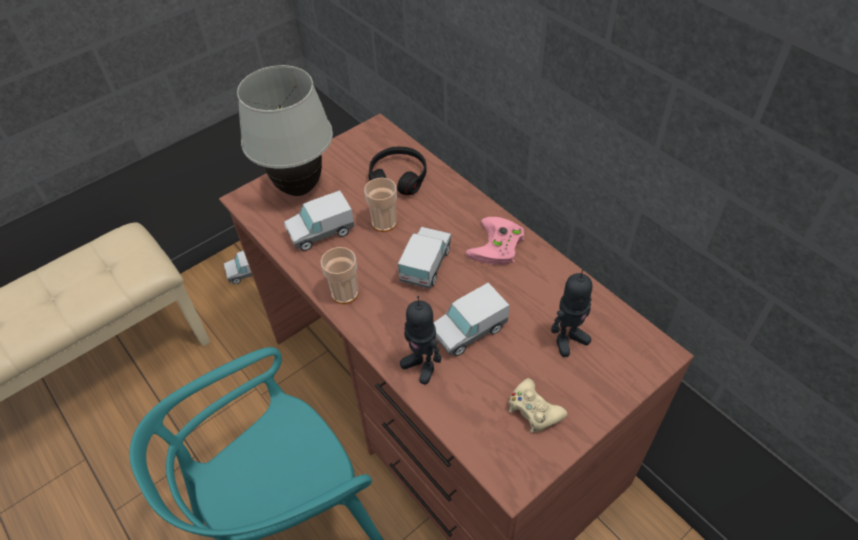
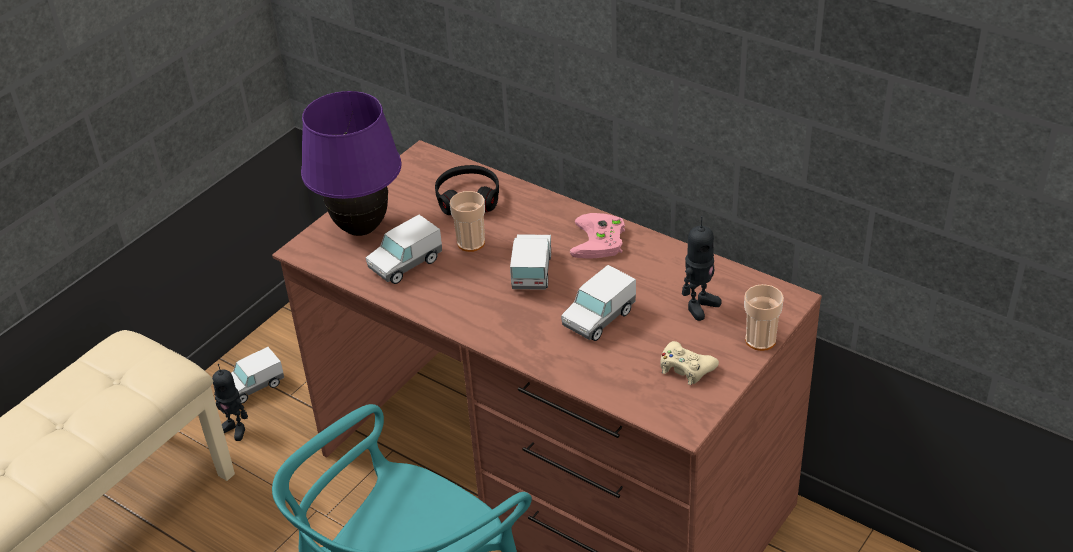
camera: 15 degrees left, 10 degrees down
white table lamp [237,65,333,196] -> purple table lamp [301,91,402,236]
cup [320,247,359,304] -> cup moved to [744,284,784,351]
toy robot [400,296,442,385] -> toy robot moved to [212,364,248,441]

